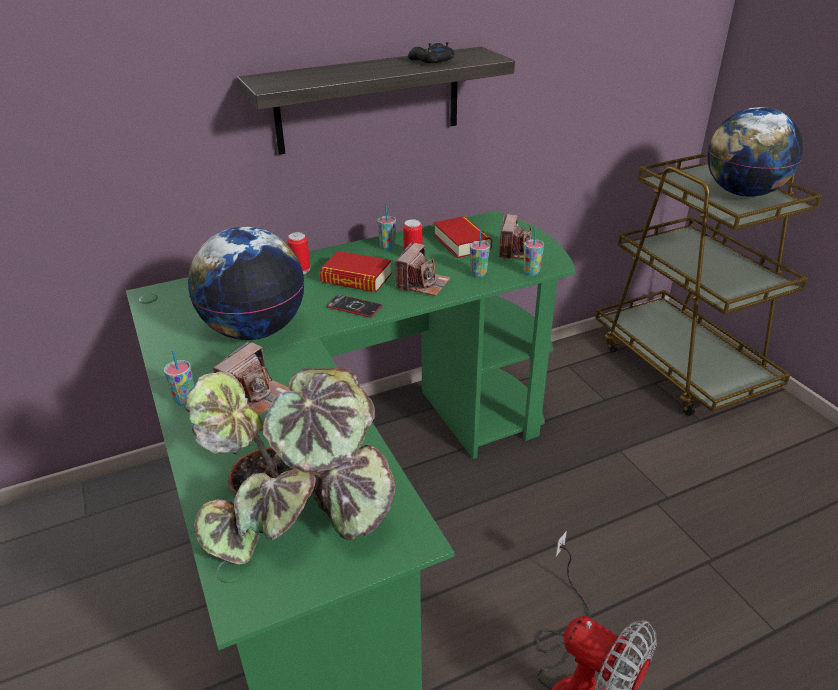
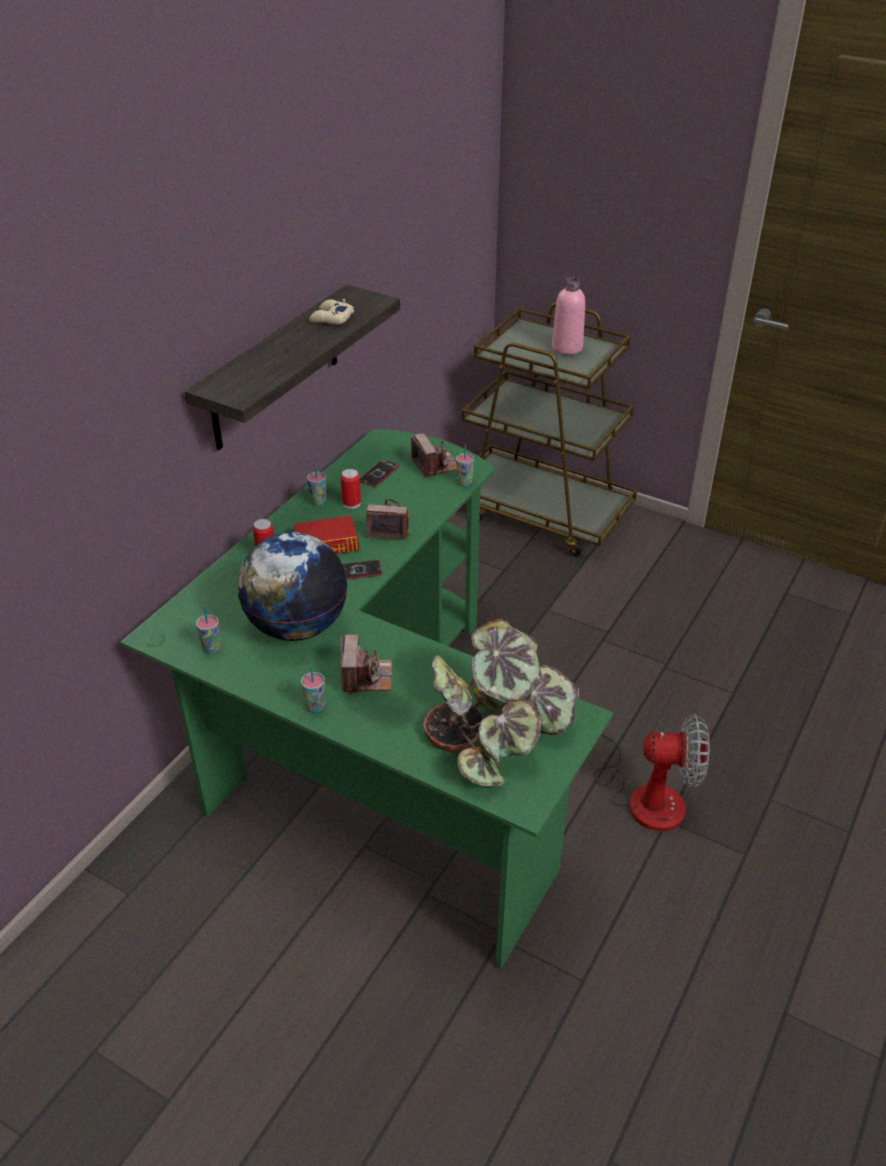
camera: 35 degrees left, 5 degrees up
camera [395,243,451,296] -> camera turned 75 degrees counterclockwise [366,498,410,539]
black game controller [408,42,454,63] -> beige game controller [309,299,354,325]
book [433,216,492,258] -> phone [360,460,399,487]
cup [470,230,490,277] -> cup moved to [196,608,221,654]
globe [707,107,803,197] -> pink bottle [552,277,585,355]

